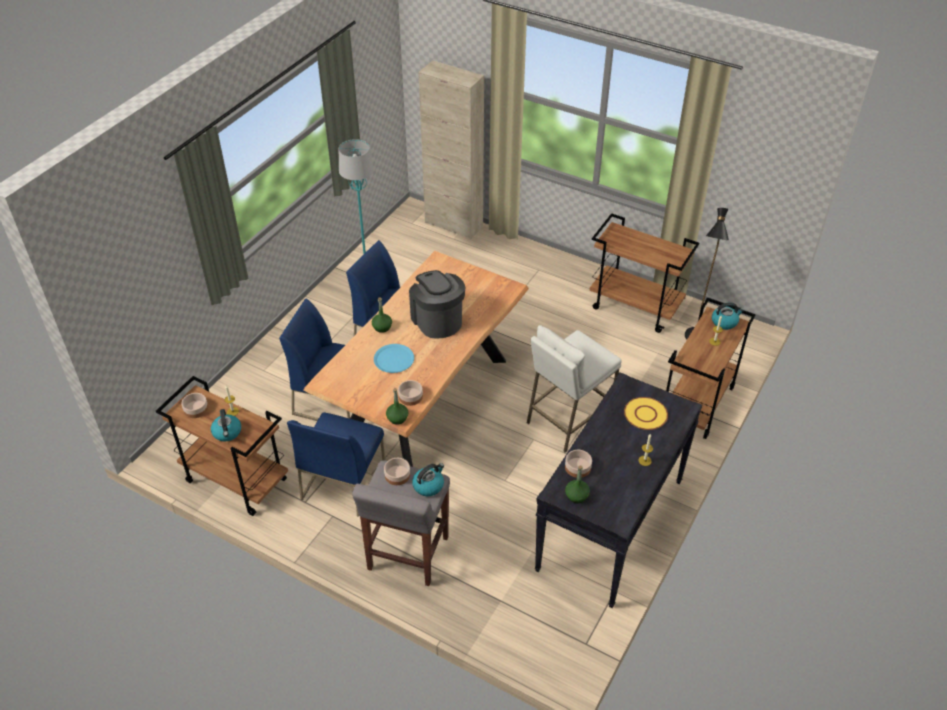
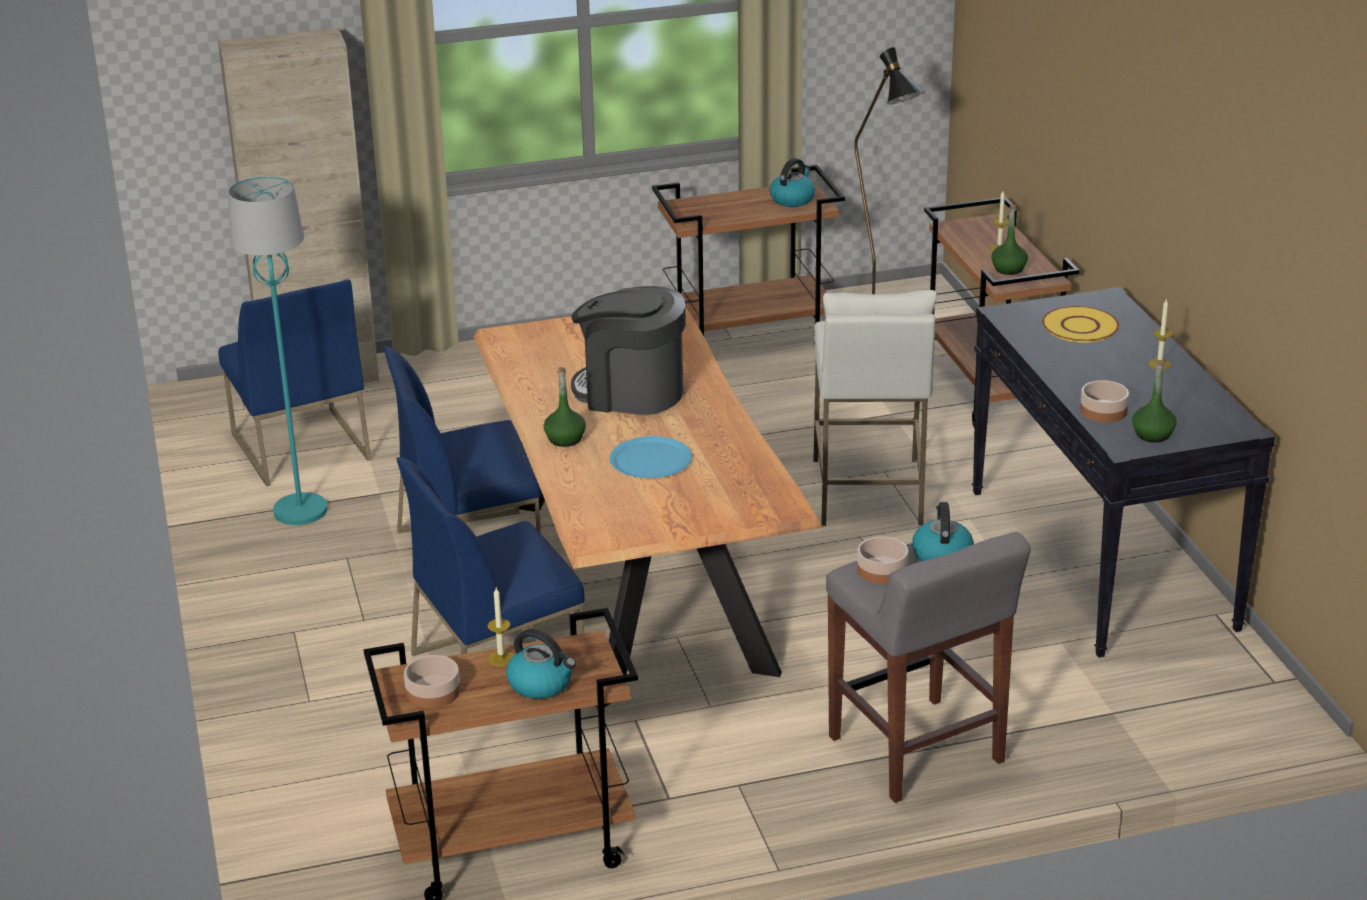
camera: 45 degrees left, 15 degrees down
blue chair [287,412,385,517] -> blue chair moved to [218,279,371,486]
green bottle [386,388,408,425] -> green bottle moved to [991,204,1028,275]
bowl [398,380,423,406] -> none
kettle [712,302,744,330] -> kettle moved to [770,158,815,207]

